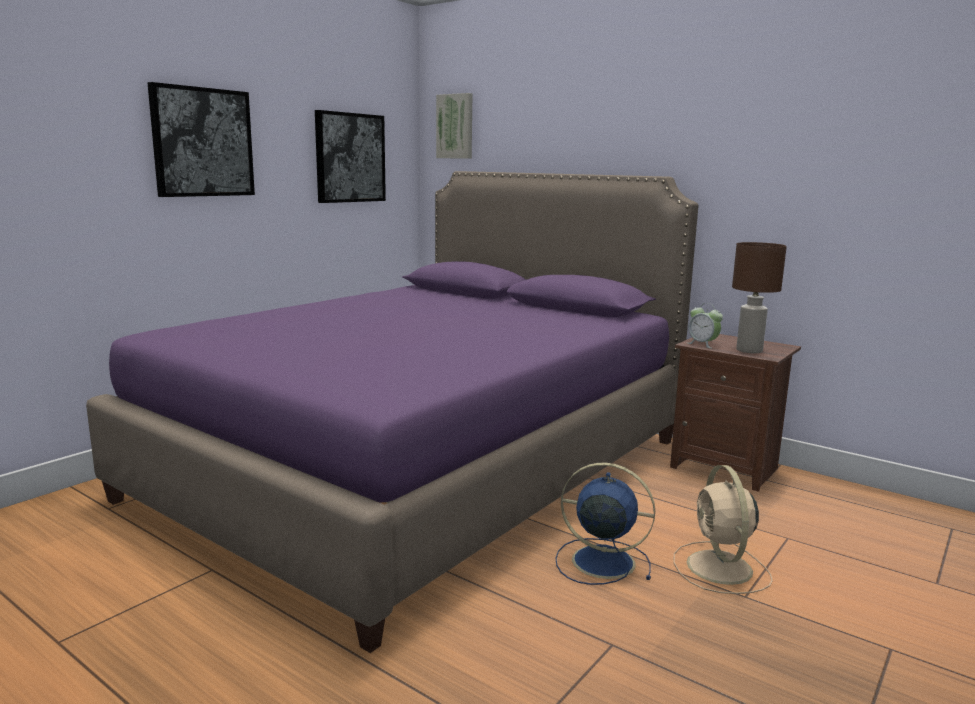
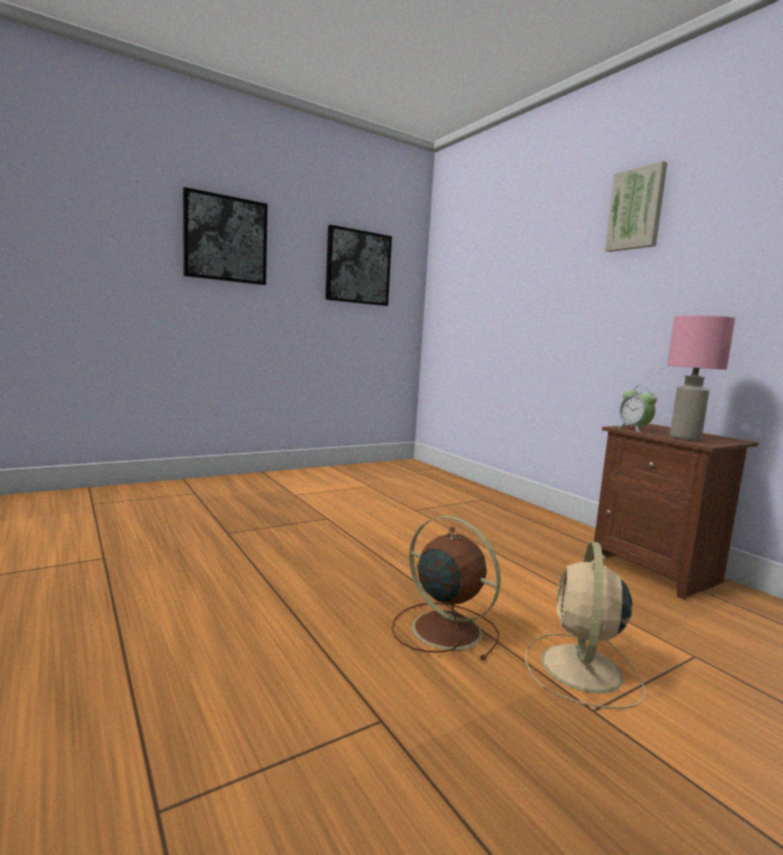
camera: 20 degrees right, 5 degrees down
purple bed [86,171,698,653] -> none
picture [436,93,472,159] -> picture moved to [605,161,667,252]
blue fan [556,463,655,585] -> brown fan [392,516,501,661]
brown table lamp [732,242,787,353] -> pink table lamp [667,315,735,440]

